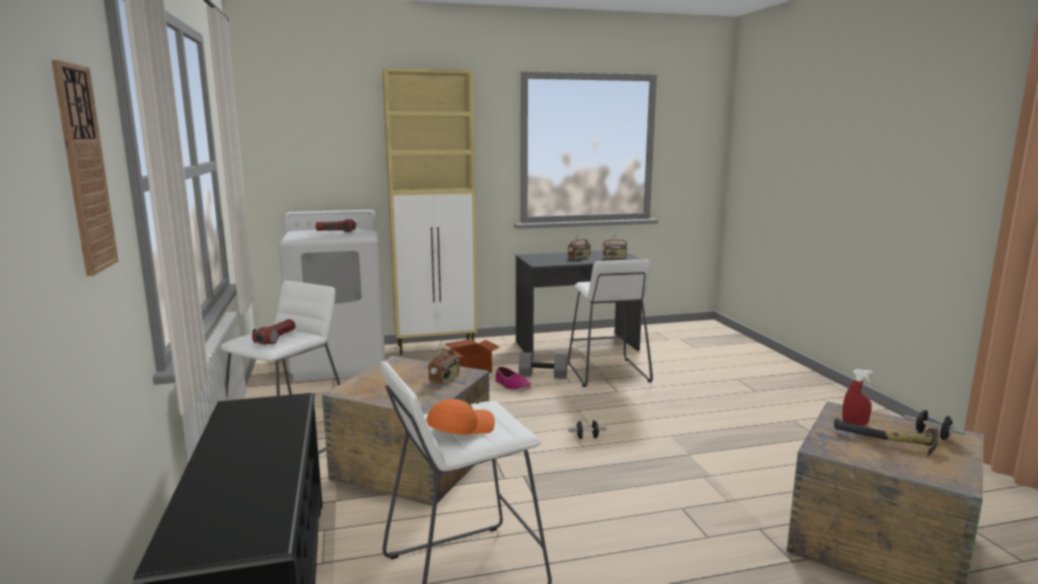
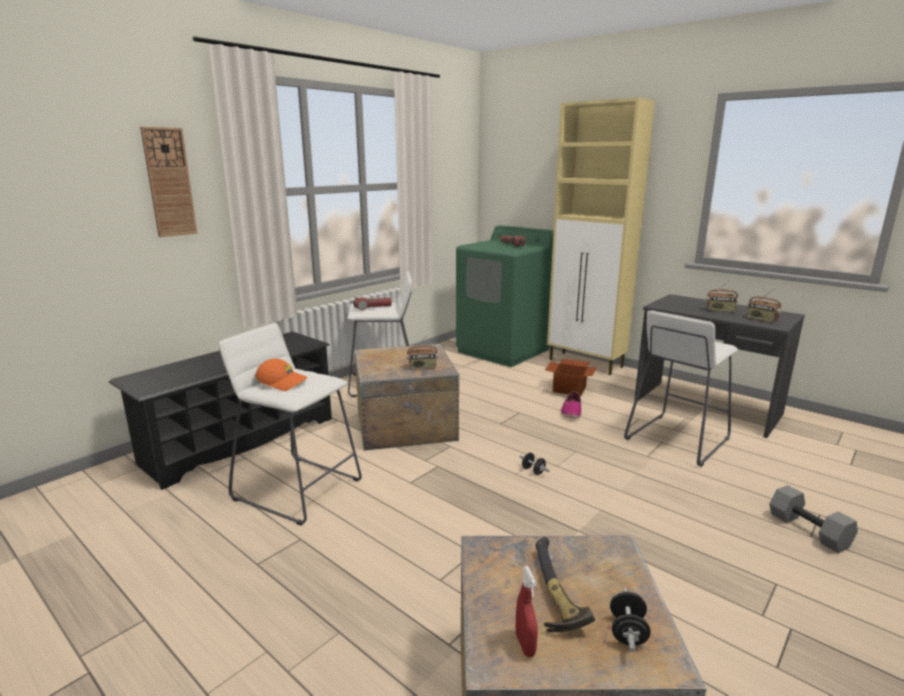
camera: 55 degrees right, 5 degrees up
white washing machine [278,210,385,382] -> green washing machine [456,225,554,367]
grey dumbbell [519,352,568,378] -> grey dumbbell moved to [769,485,858,553]
red spray bottle [842,369,873,425] -> red spray bottle moved to [516,566,538,657]

